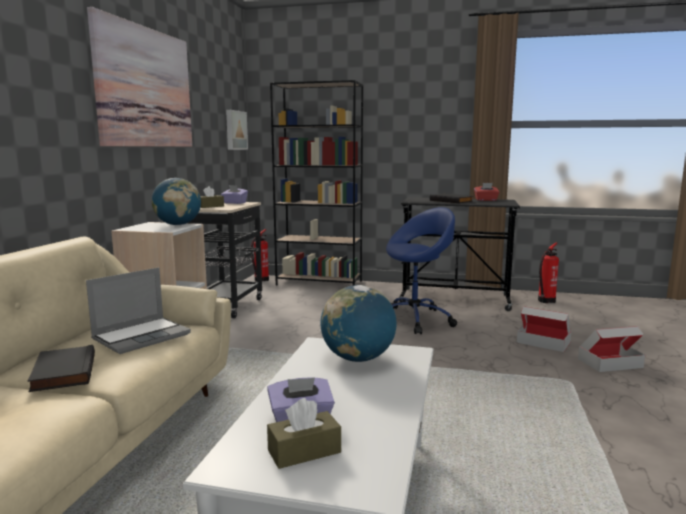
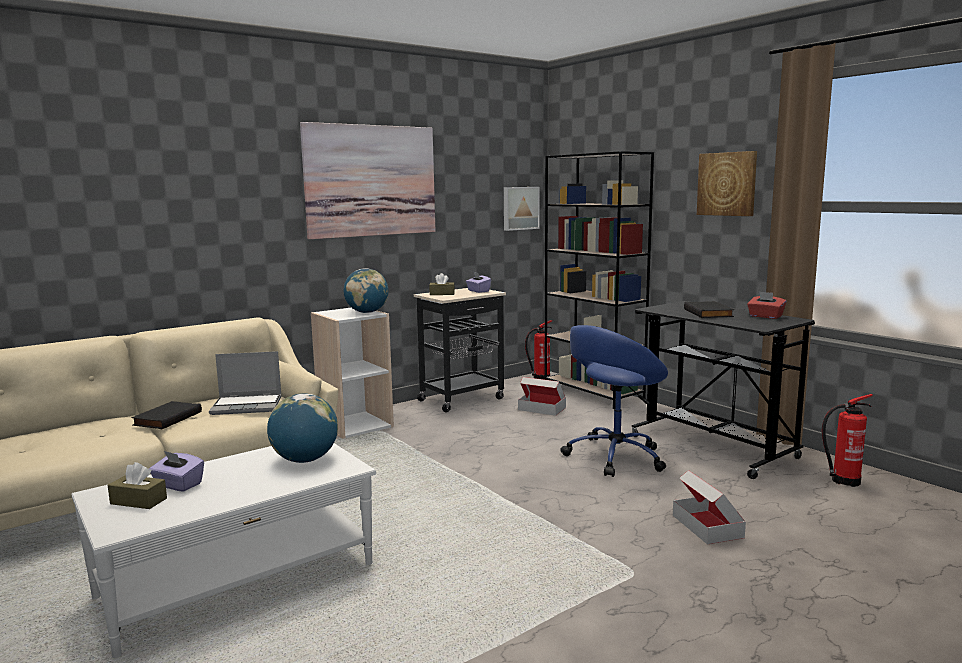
camera: 40 degrees right, 0 degrees up
blue office chair [386,207,457,334] -> blue office chair turned 120 degrees clockwise [560,325,668,477]
cardboard box [578,326,645,372] -> cardboard box moved to [518,377,566,416]
none -> picture [697,151,757,216]

